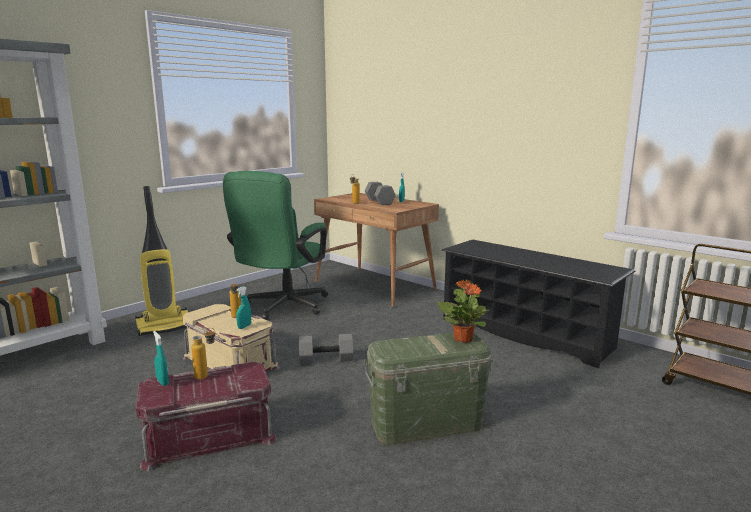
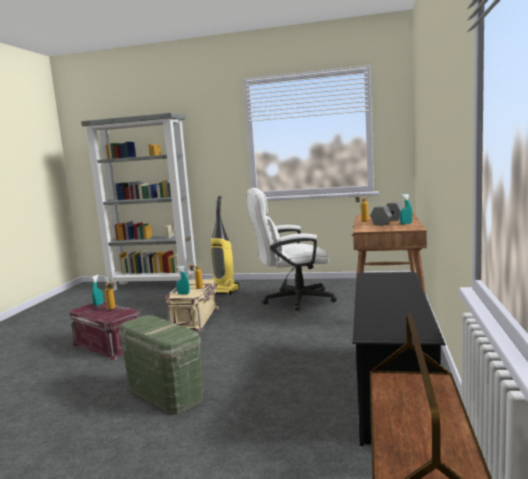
camera: 60 degrees right, 5 degrees down
green office chair [223,171,328,320] -> white office chair [247,188,337,311]
grey dumbbell [299,334,354,364] -> none
potted plant [437,280,489,343] -> none

